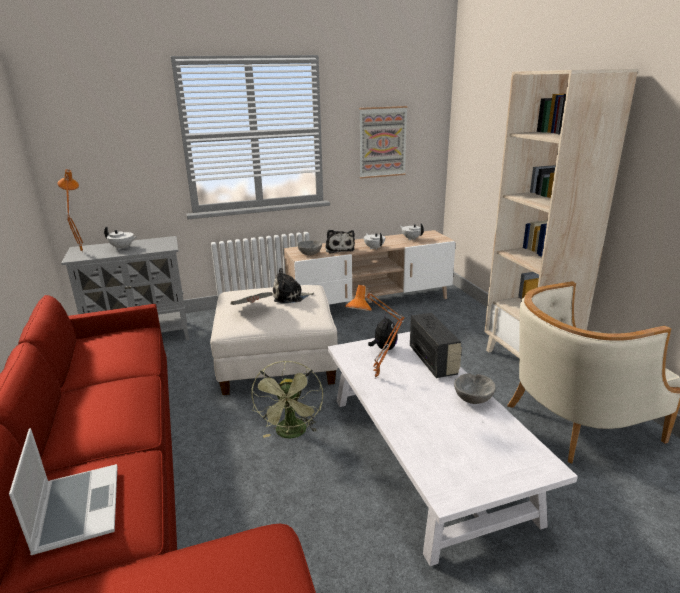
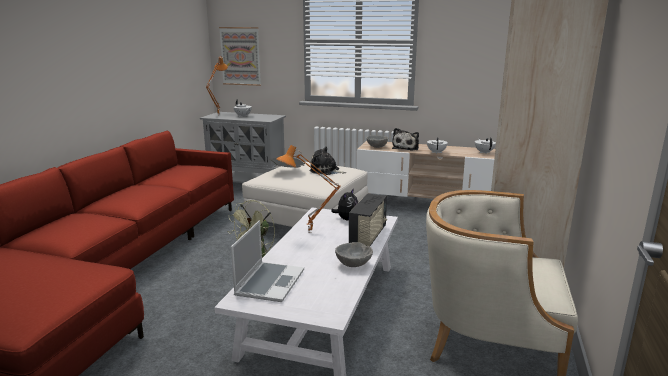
camera: 35 degrees right, 5 degrees down
laptop [9,428,118,555] -> laptop moved to [231,220,304,302]
picture [359,106,408,179] -> picture moved to [219,27,261,86]

